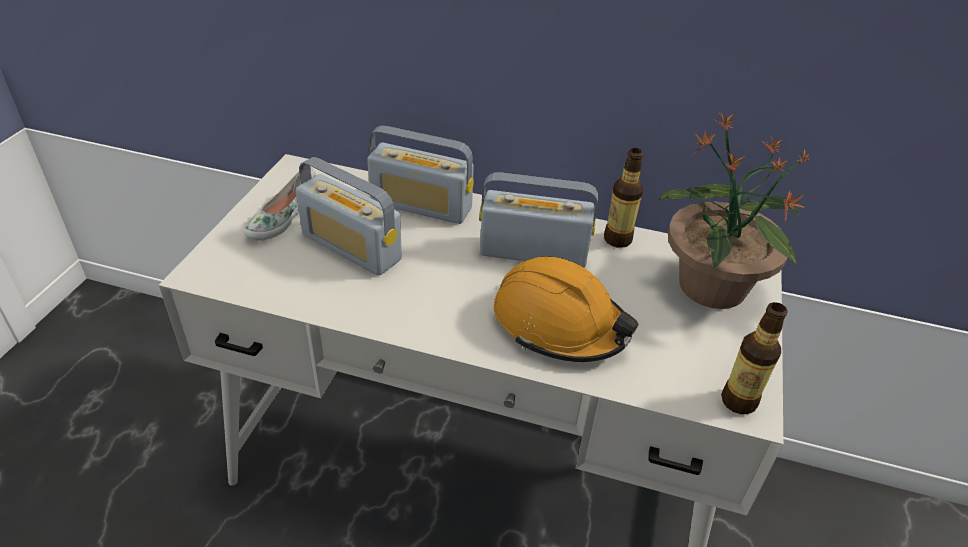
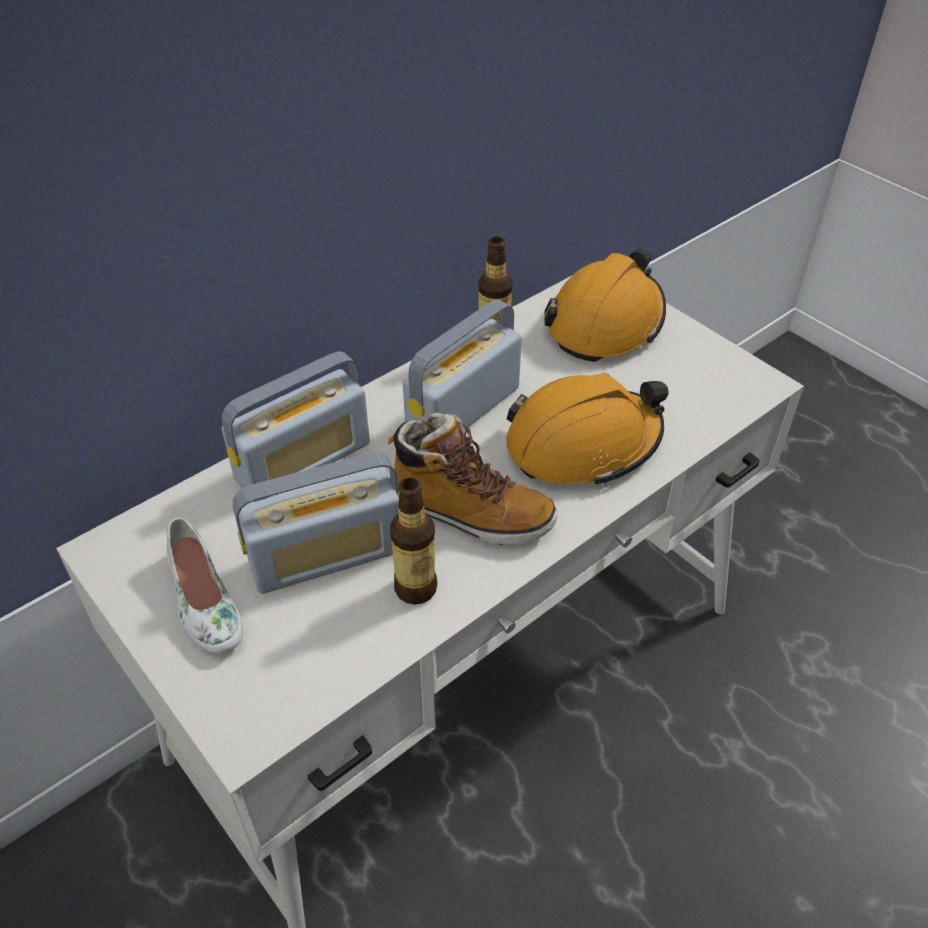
camera: 55 degrees left, 5 degrees up
potted plant [657,112,810,309] -> orange hard hat [544,249,666,362]
bottle [721,302,788,414] -> bottle moved to [390,478,437,605]
none -> boot [388,413,558,545]

